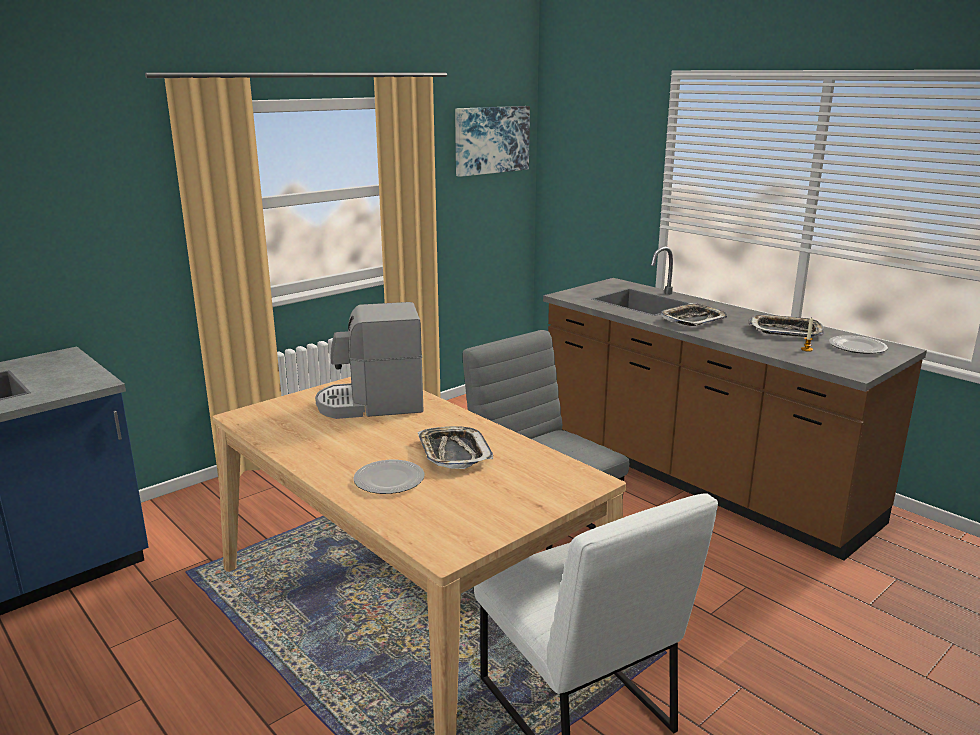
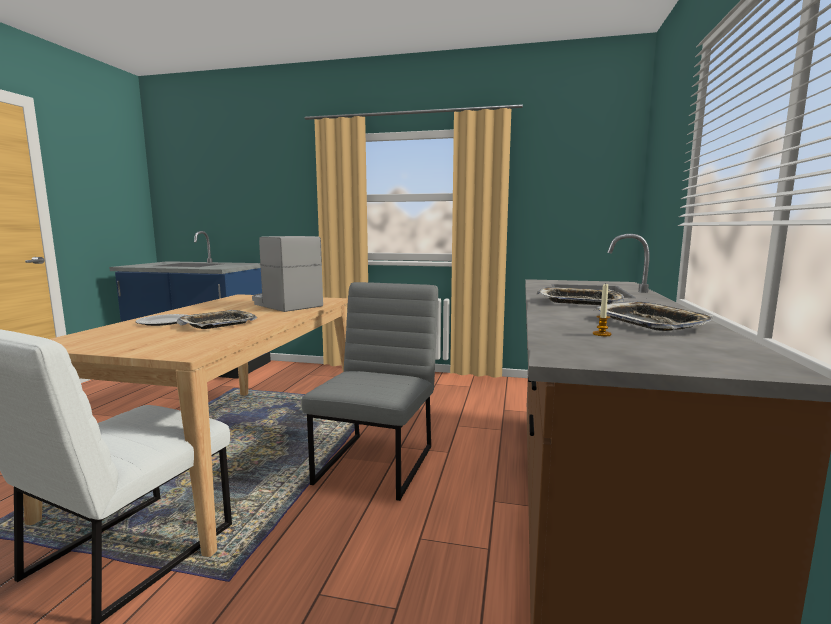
camera: 55 degrees right, 10 degrees down
picture [455,106,530,177] -> none
plate [829,335,888,354] -> none

